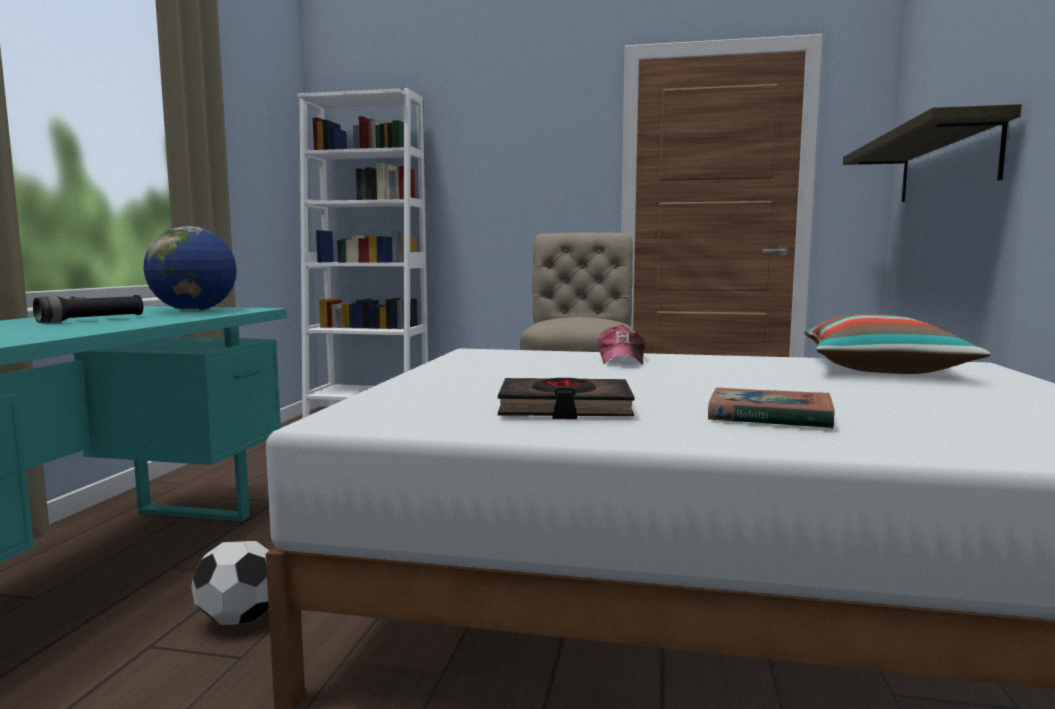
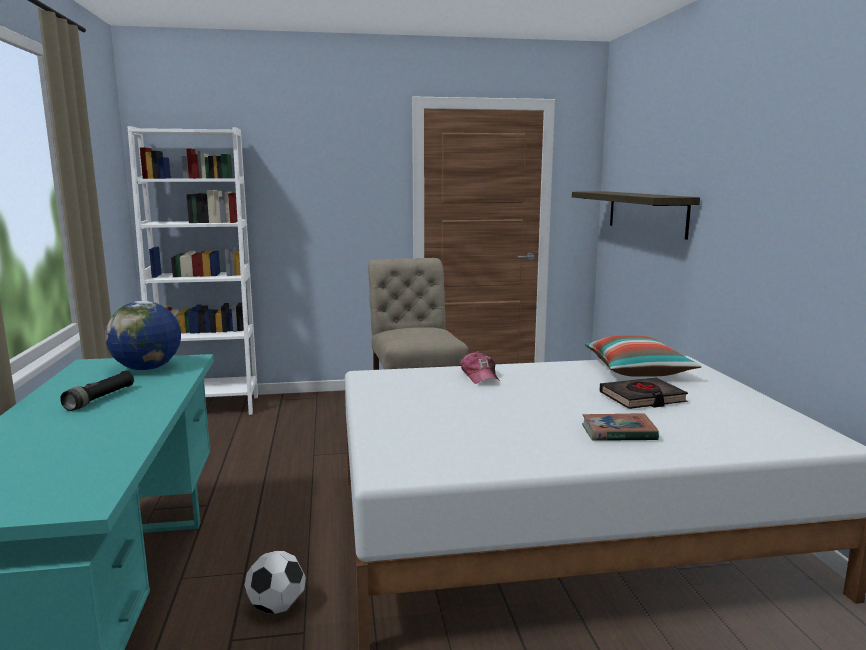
camera: 20 degrees left, 5 degrees up
black book [498,378,635,419] -> black book moved to [599,378,688,409]

